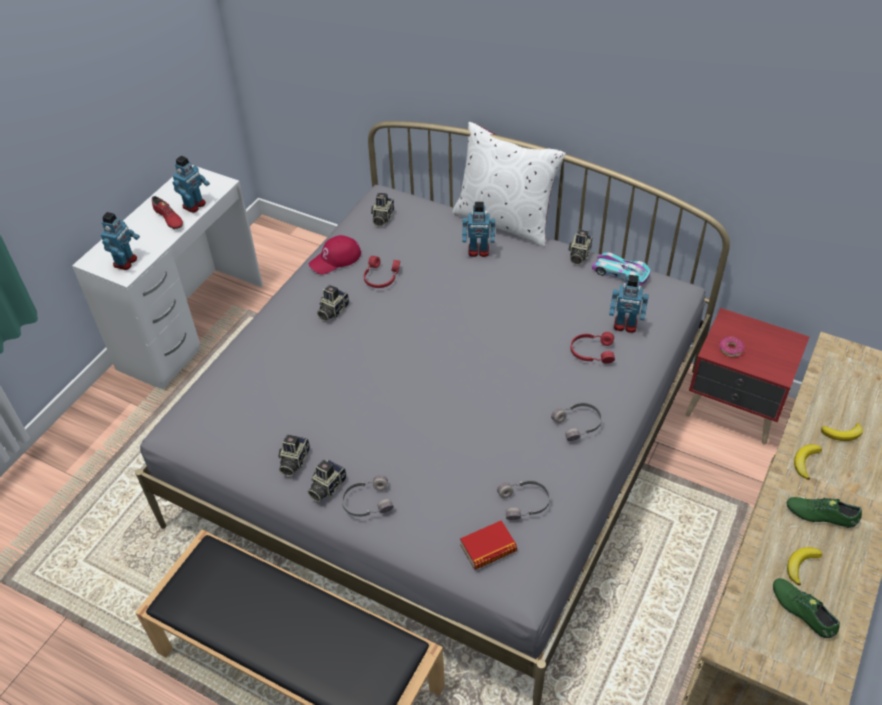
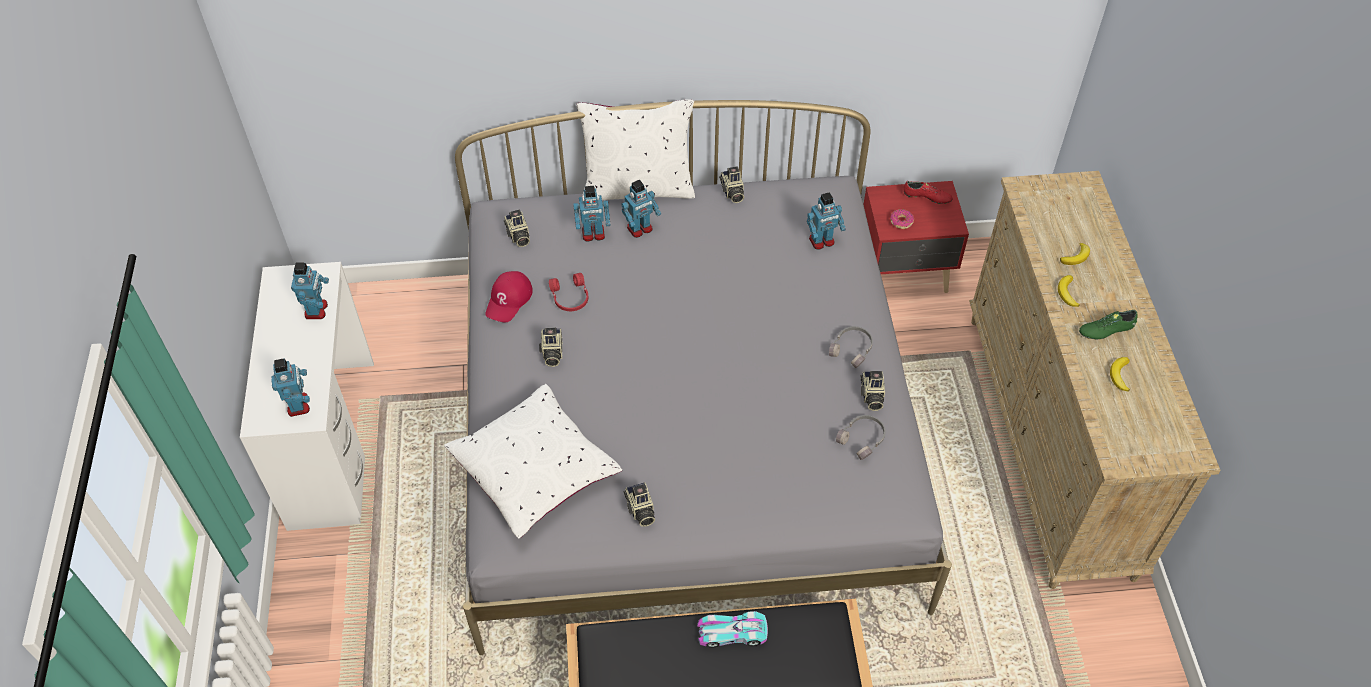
camera: 35 degrees left, 5 degrees up
red shoe [152,196,183,229] -> red shoe moved to [903,181,952,204]
camera [308,460,347,502] -> camera moved to [860,371,885,411]
grey headphones [342,475,394,517] -> none
book [460,520,517,570] -> none
red headphones [570,332,615,364] -> none
toy car [592,252,651,285] -> toy car moved to [697,611,768,648]
green shoe [773,578,840,638] -> none
none -> white pillow [444,384,622,539]
none -> toy robot [574,186,611,242]

